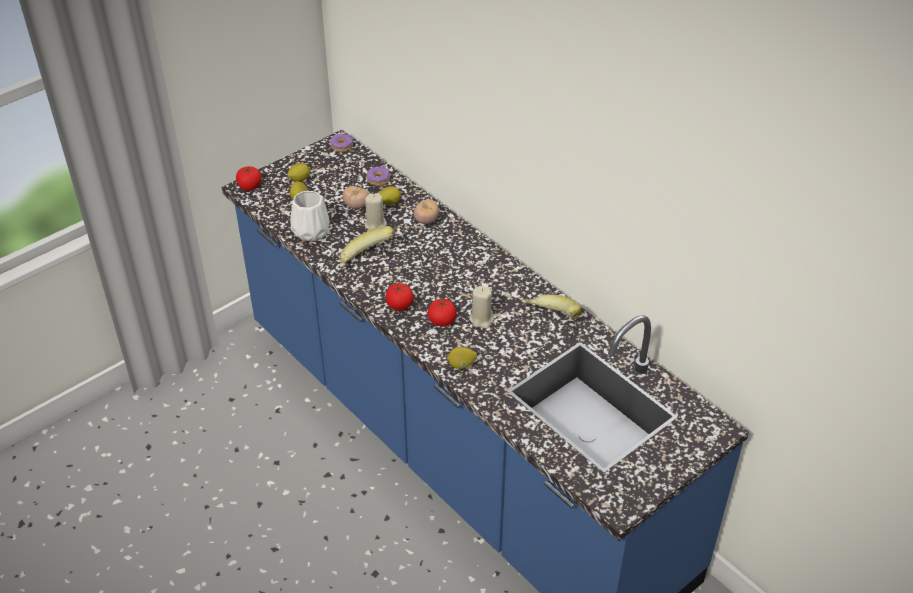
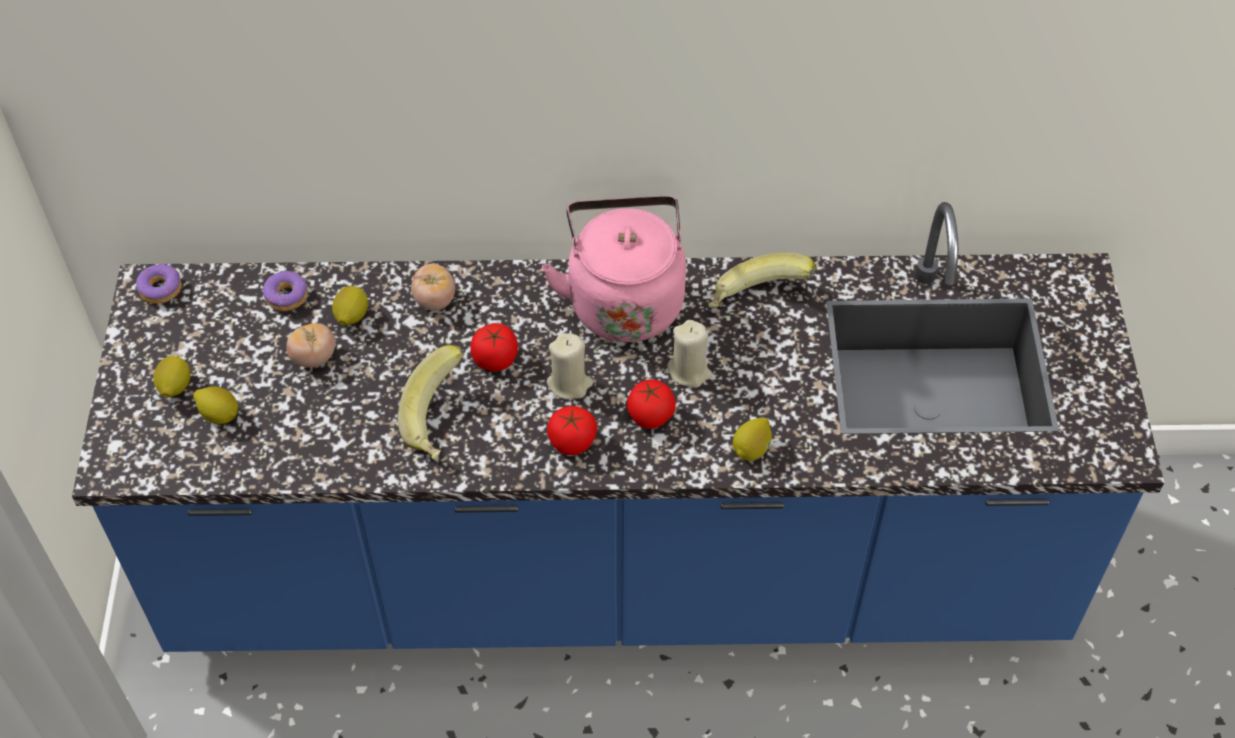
camera: 50 degrees left, 10 degrees up
tomato [236,166,262,191] -> tomato moved to [470,323,518,371]
white vase [290,191,330,241] -> none
beige candle [365,193,387,230] -> beige candle moved to [547,333,593,399]
none -> pink kettle [542,196,686,342]

